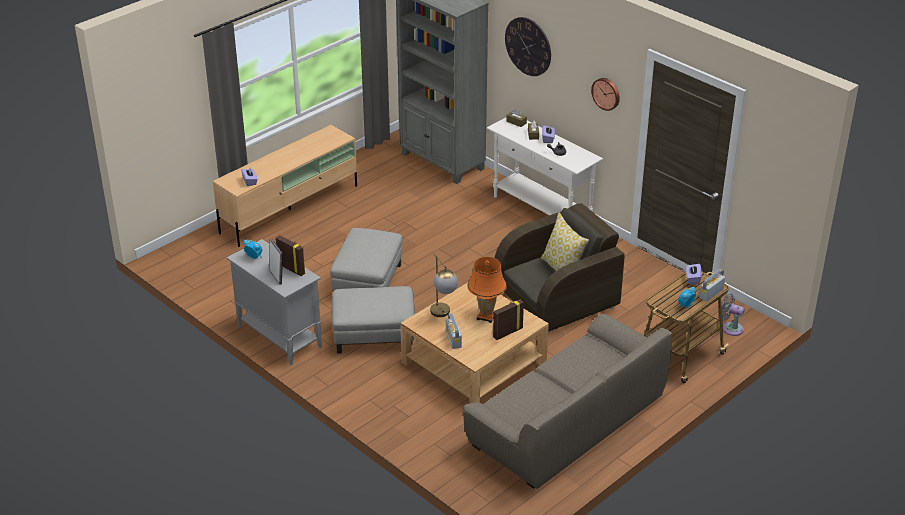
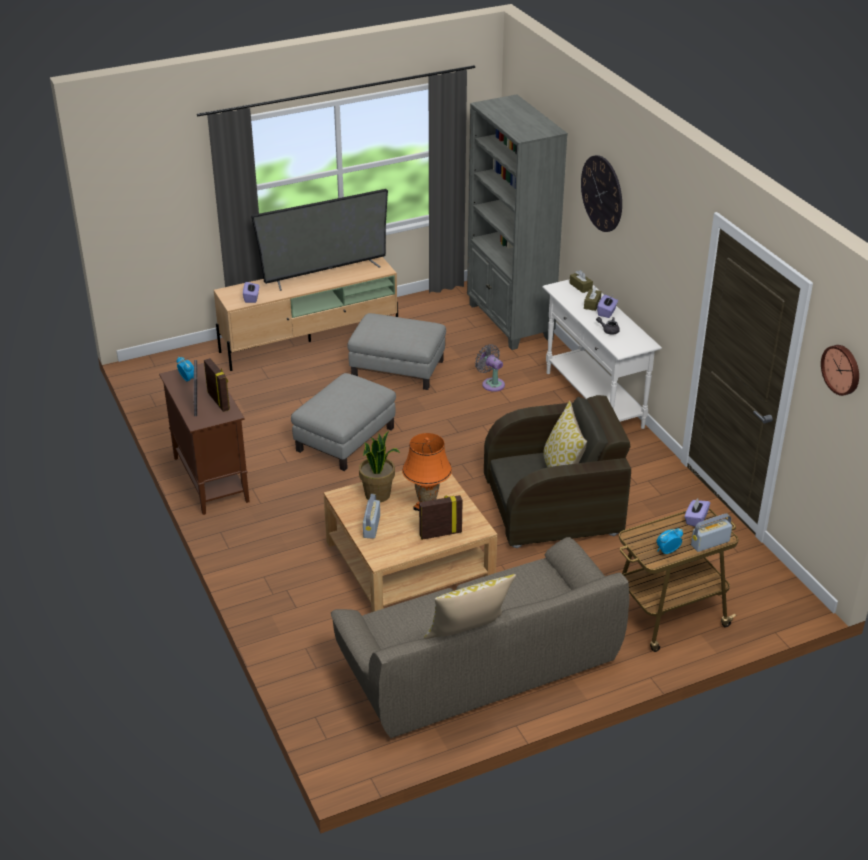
camera: 20 degrees right, 0 degrees up
grey cabinet [227,239,322,365] -> brown cabinet [159,363,250,515]
grey ottoman [332,286,415,354] -> grey ottoman moved to [347,313,446,390]
table lamp [430,253,458,317] -> potted plant [359,431,400,502]
wall clock [591,78,620,111] -> wall clock moved to [821,345,859,396]
grey fan [722,294,745,336] -> grey fan moved to [475,344,505,392]
none -> television [251,189,388,291]
none -> pillow [424,574,516,639]

